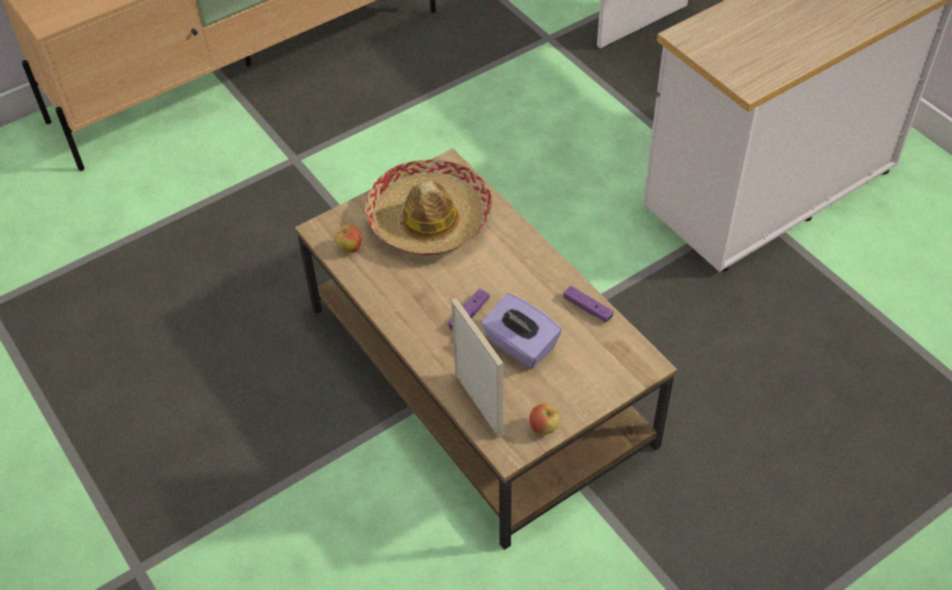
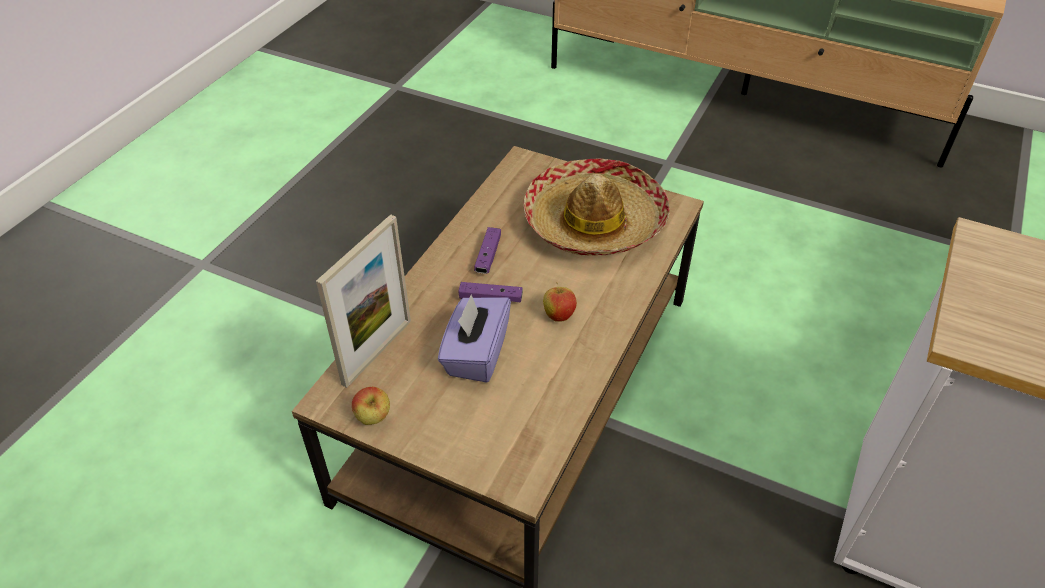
camera: 60 degrees right, 5 degrees down
apple [335,225,361,253] -> apple moved to [543,282,577,322]
purple game controller [563,286,614,323] -> purple game controller moved to [474,227,501,274]

